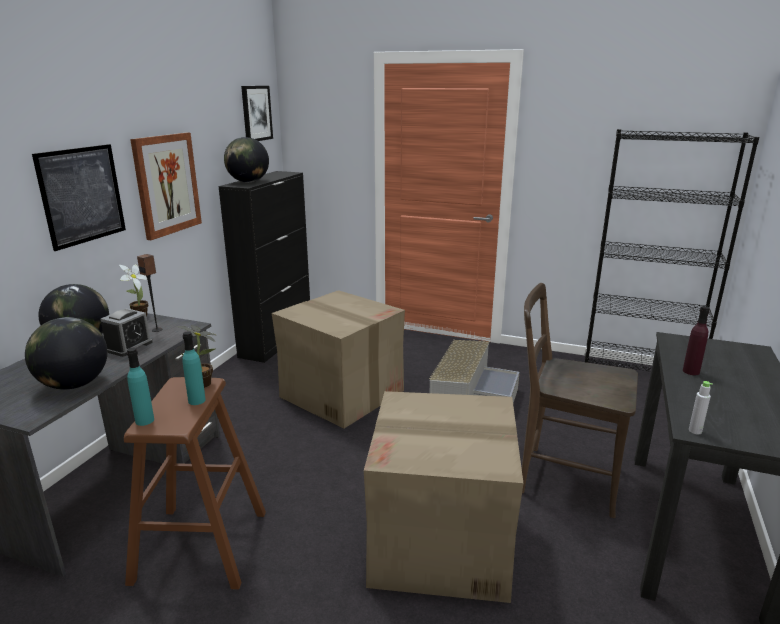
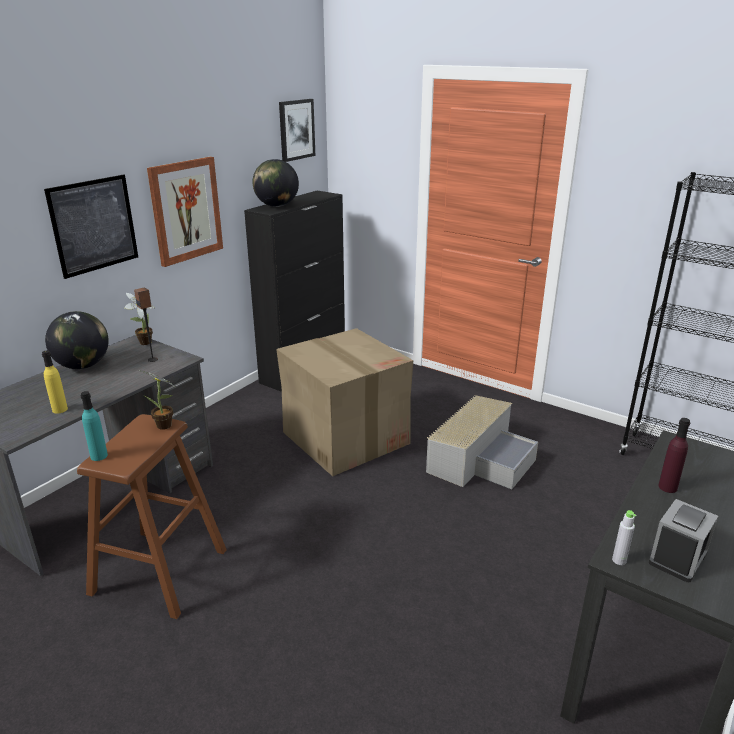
camera: 15 degrees right, 5 degrees up
globe [25,317,107,390] -> yellow bottle [42,350,68,413]
alarm clock [101,308,153,357] -> alarm clock moved to [649,499,718,582]
turquoise bottle [182,331,206,405] -> none
cardboard box [364,391,523,603] -> none
brown chair [522,283,638,518] -> none

